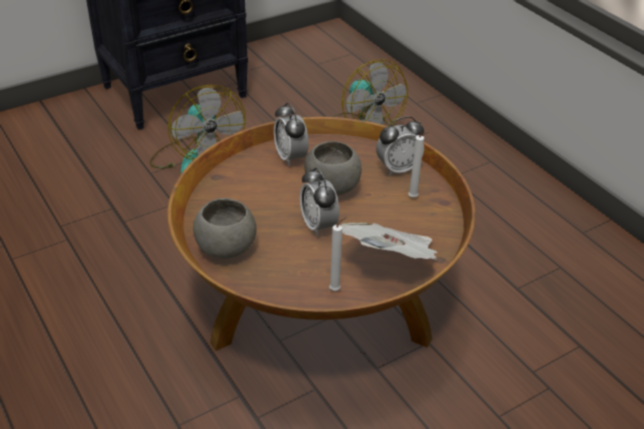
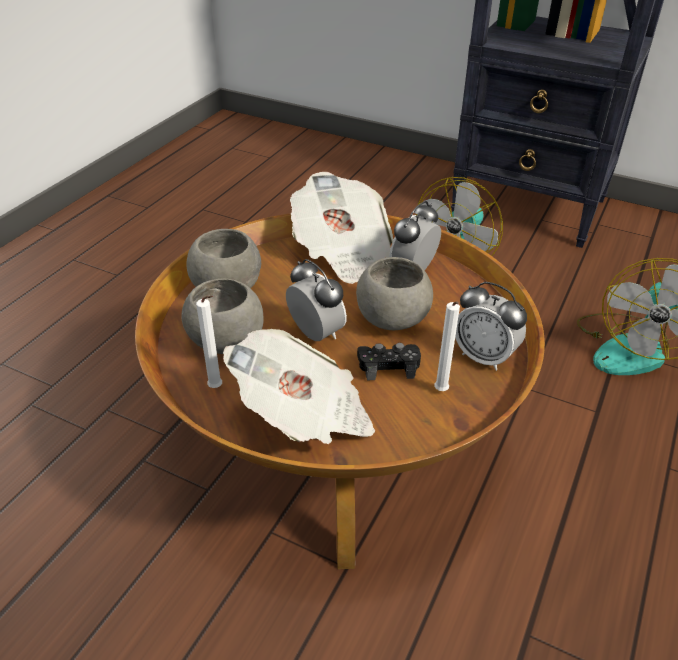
camera: 60 degrees right, 0 degrees up
alarm clock [300,168,339,236] -> alarm clock turned 105 degrees clockwise [286,259,347,341]
none -> grey bowl [181,279,264,354]
none -> newspaper [290,172,394,284]
none -> black game controller [357,343,421,381]

